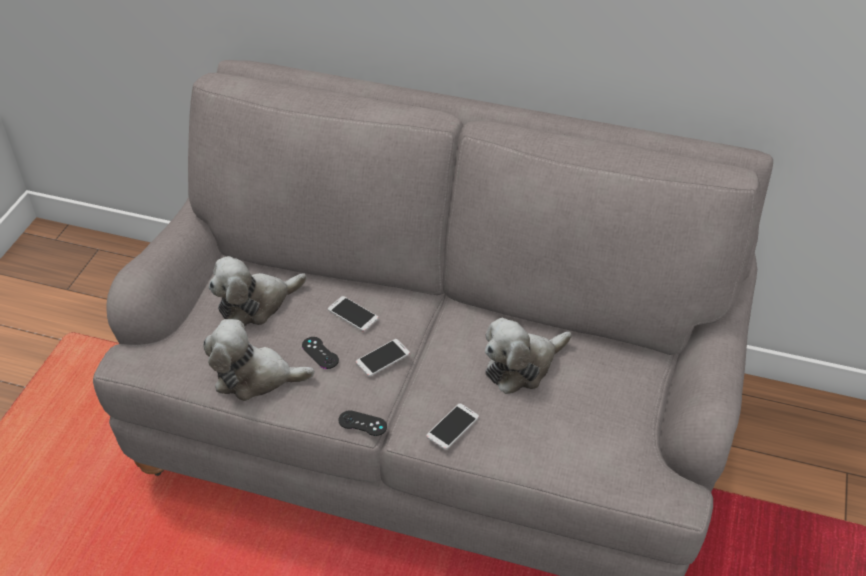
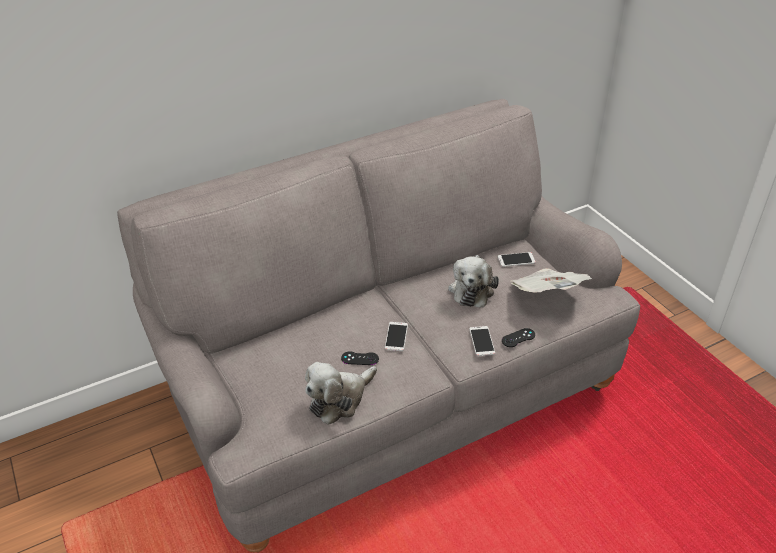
camera: 45 degrees left, 5 degrees down
plush toy [208,256,307,326] -> none
phone [328,296,379,331] -> phone moved to [498,252,536,267]
black game controller [338,410,387,436] -> black game controller moved to [502,328,535,347]
none -> newspaper [511,268,592,292]

